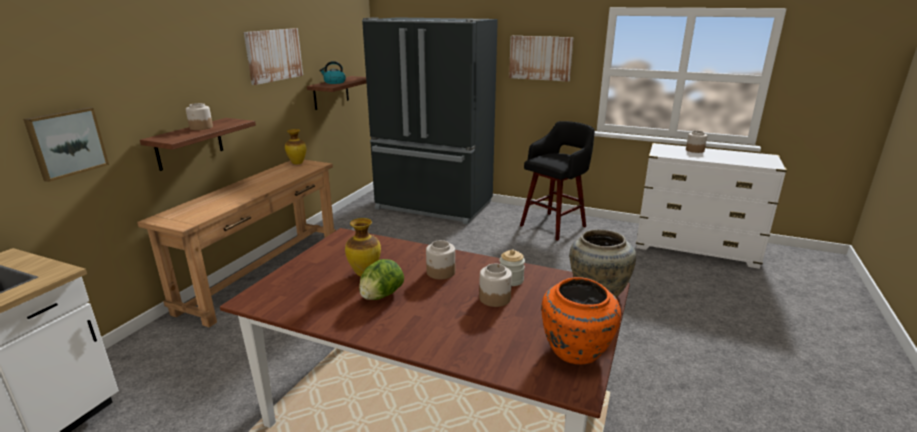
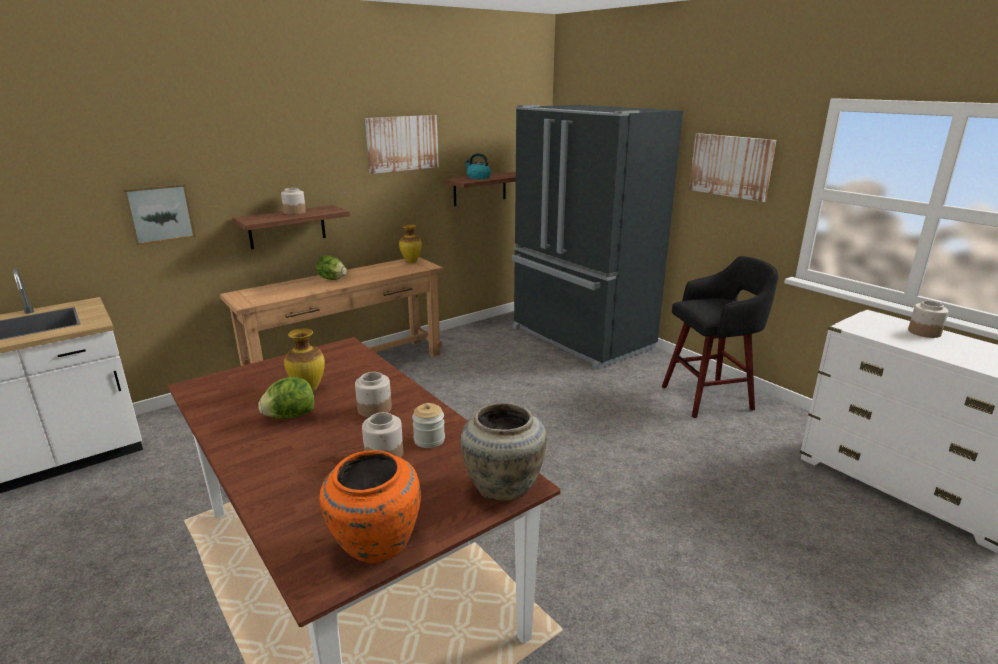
camera: 30 degrees right, 0 degrees up
none -> lettuce [316,255,347,280]

